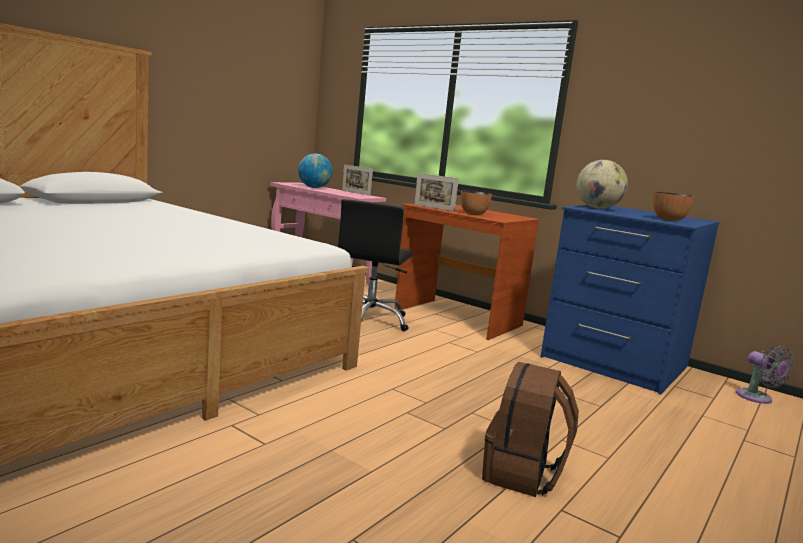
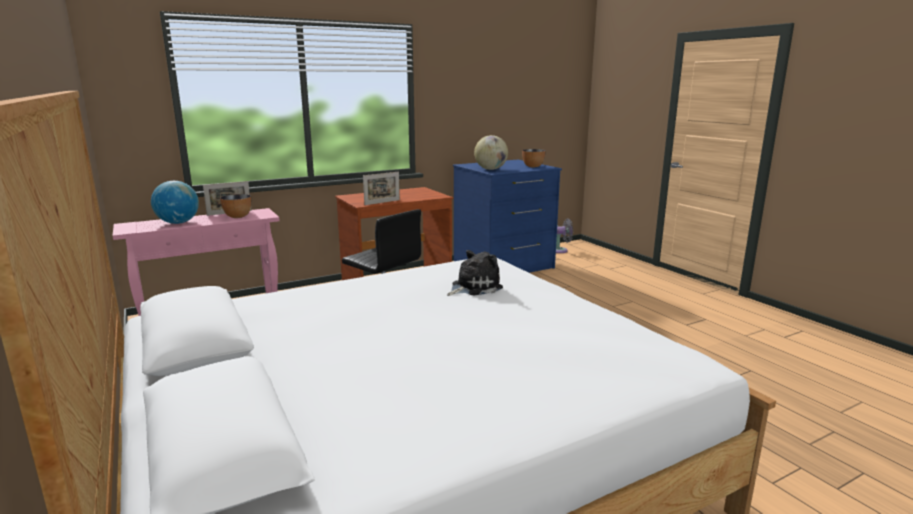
camera: 65 degrees left, 5 degrees up
bowl [461,191,492,215] -> bowl moved to [220,194,251,218]
brown backpack [482,362,579,497] -> none
none -> plush toy [447,250,503,296]

